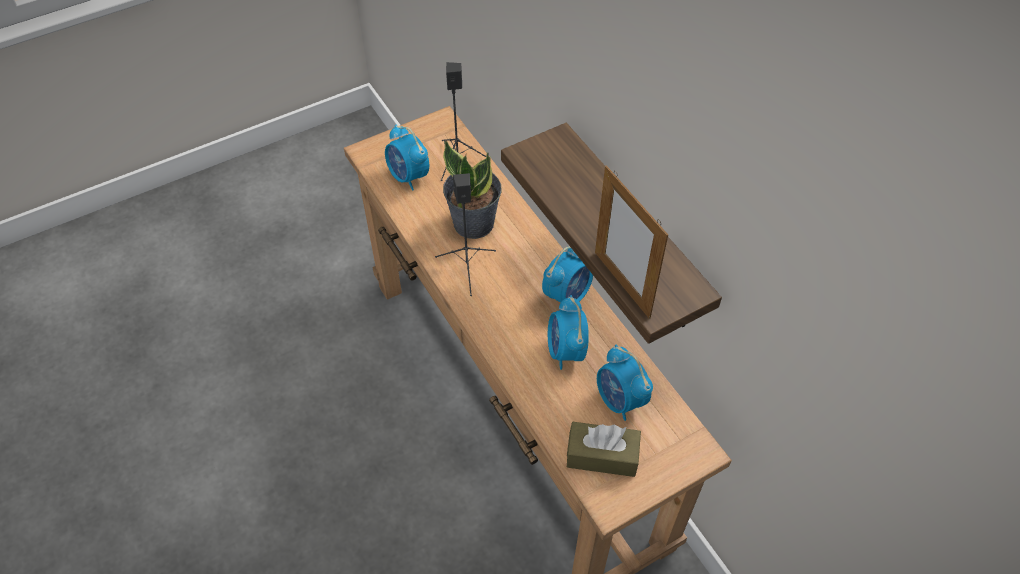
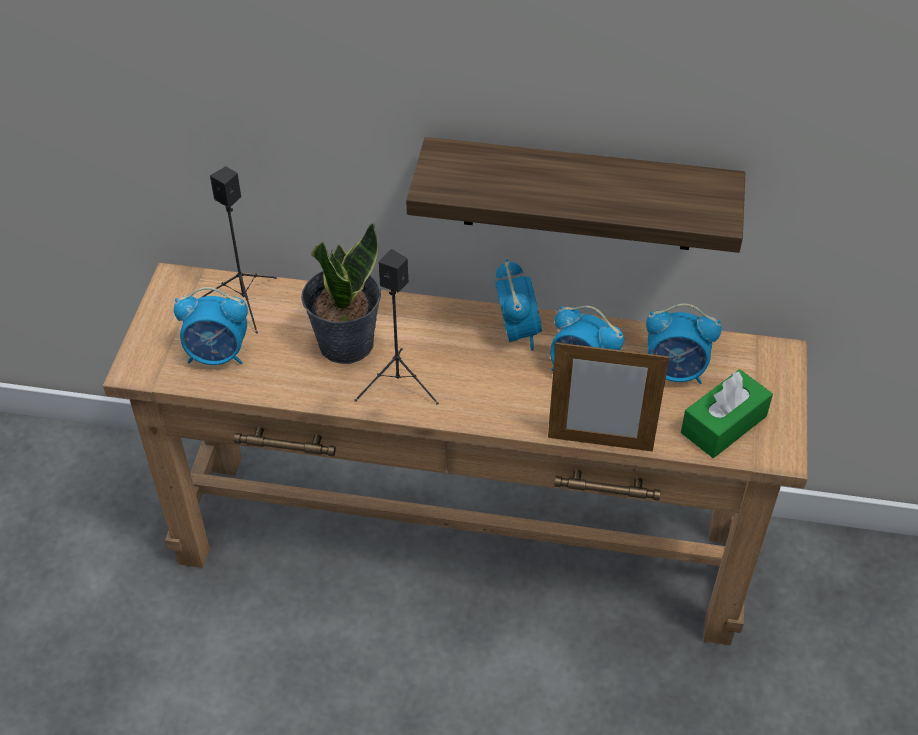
camera: 50 degrees left, 5 degrees down
brown tissue box [567,422,641,477] -> green tissue box [681,369,773,458]
picture frame [595,165,668,319] -> picture frame moved to [548,340,669,452]

